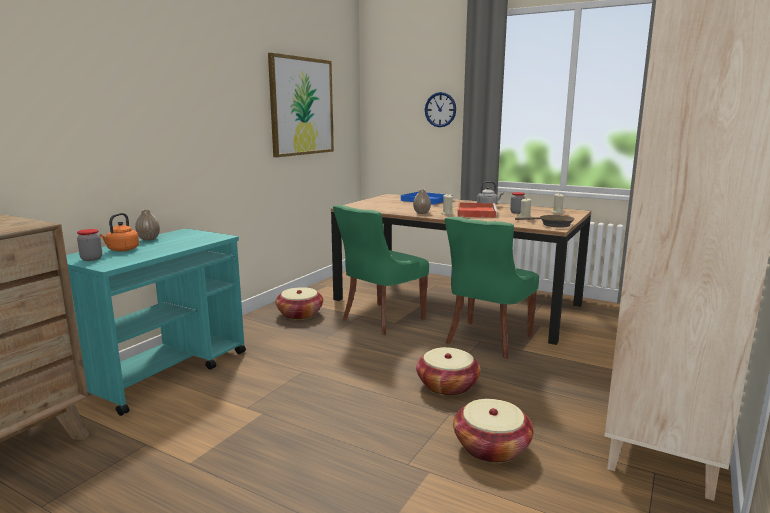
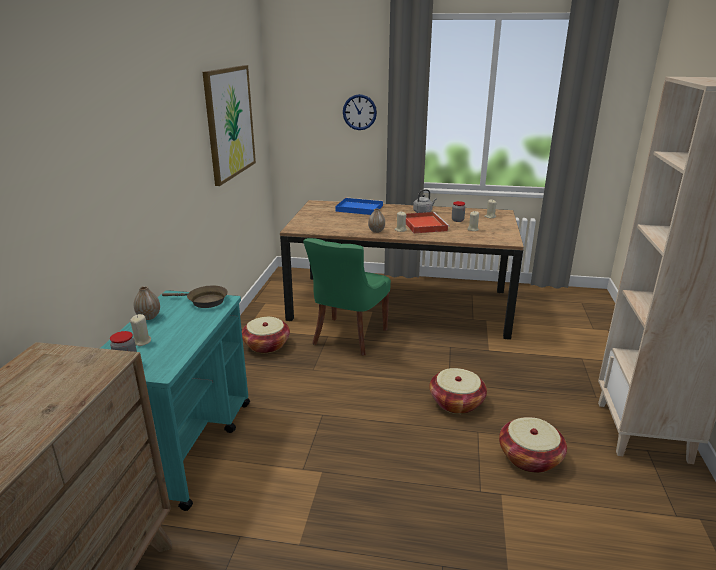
camera: 20 degrees left, 10 degrees up
orange kettle [100,213,139,251] -> beige candle [130,314,151,346]
green chair [444,217,539,359] -> none
brown frying pan [515,215,575,228] -> brown frying pan moved to [162,286,228,308]

